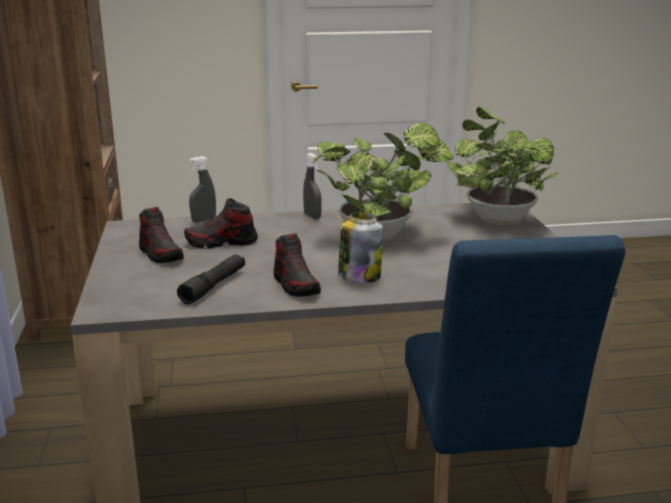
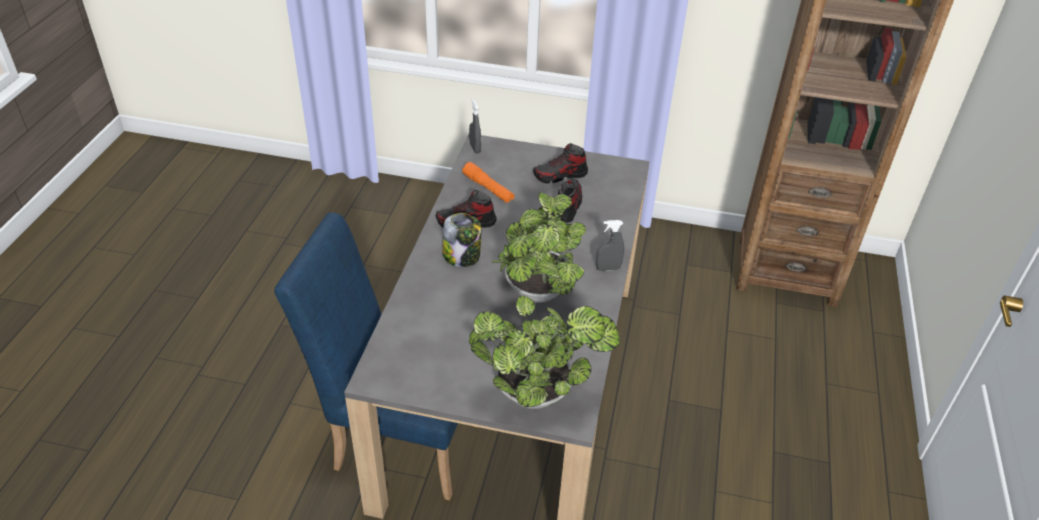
camera: 110 degrees right, 20 degrees up
black flashlight [177,254,245,304] -> orange flashlight [462,162,514,203]
grey spray bottle [189,156,216,223] -> grey spray bottle moved to [469,98,481,154]

